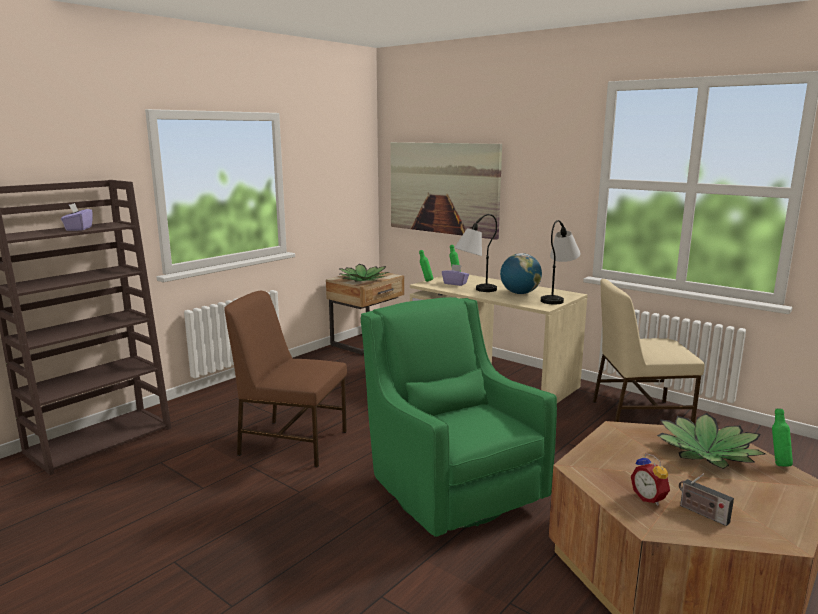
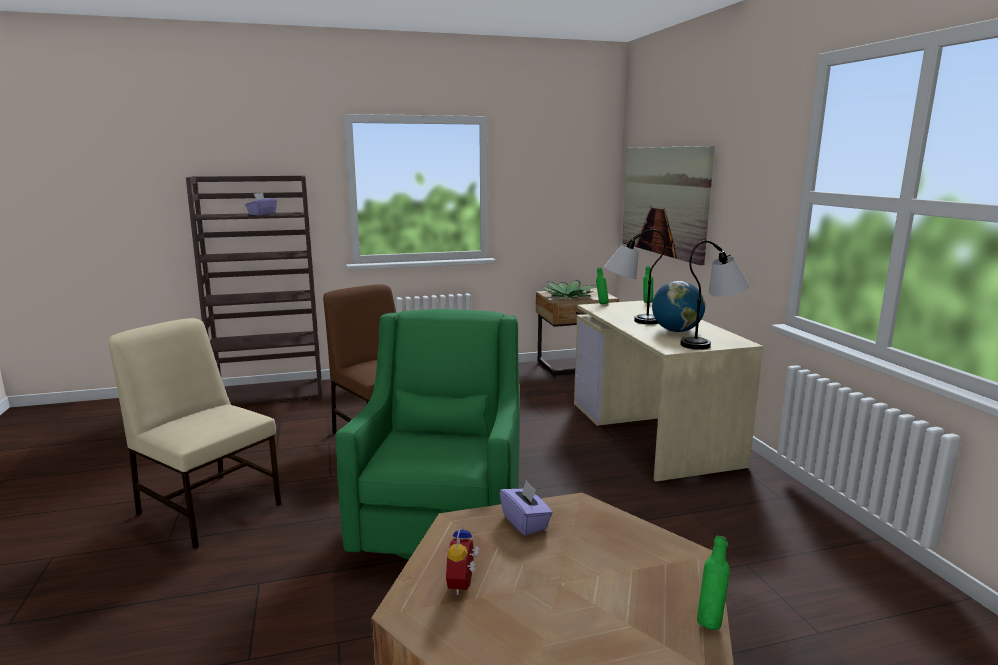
camera: 35 degrees right, 0 degrees up
purple tissue box [442,264,469,286] -> purple tissue box moved to [499,480,553,536]
beige chair [593,279,705,424] -> beige chair moved to [108,318,281,549]
potted plant [657,413,766,469] -> none
radio [679,473,734,526] -> none

